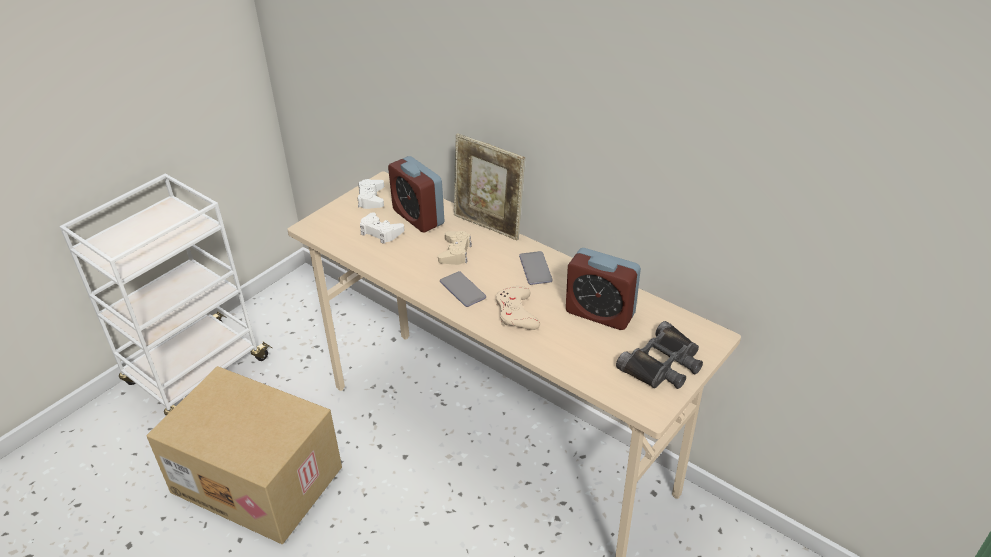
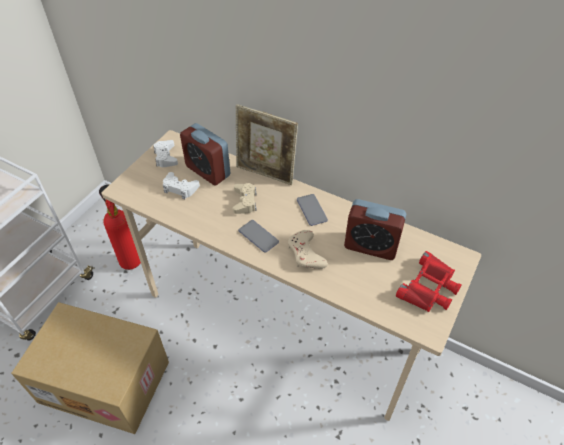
camera: 10 degrees left, 10 degrees up
black binoculars [616,321,703,389] -> red binoculars [396,251,462,312]
none -> fire extinguisher [99,185,141,270]

